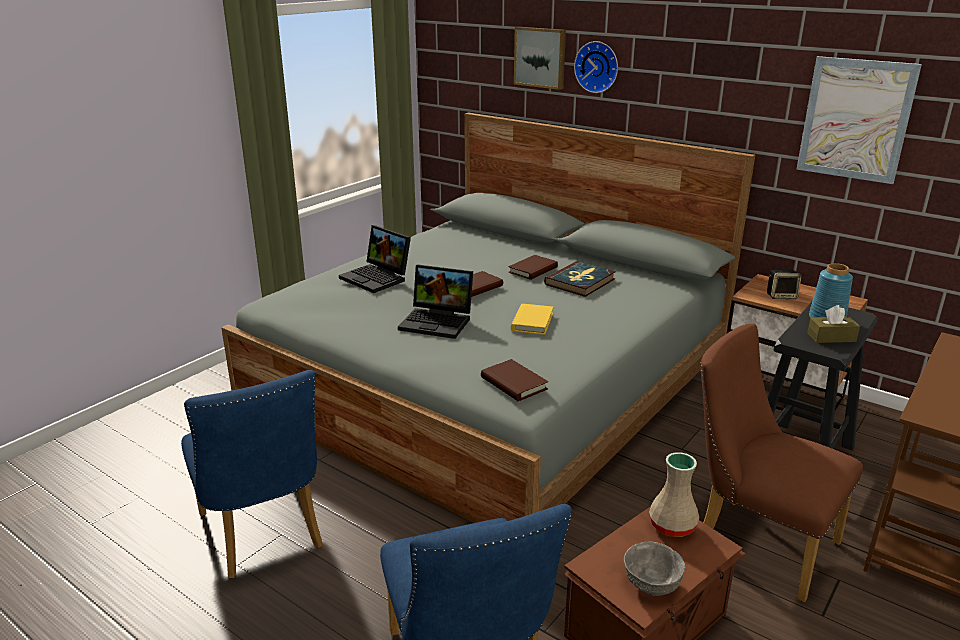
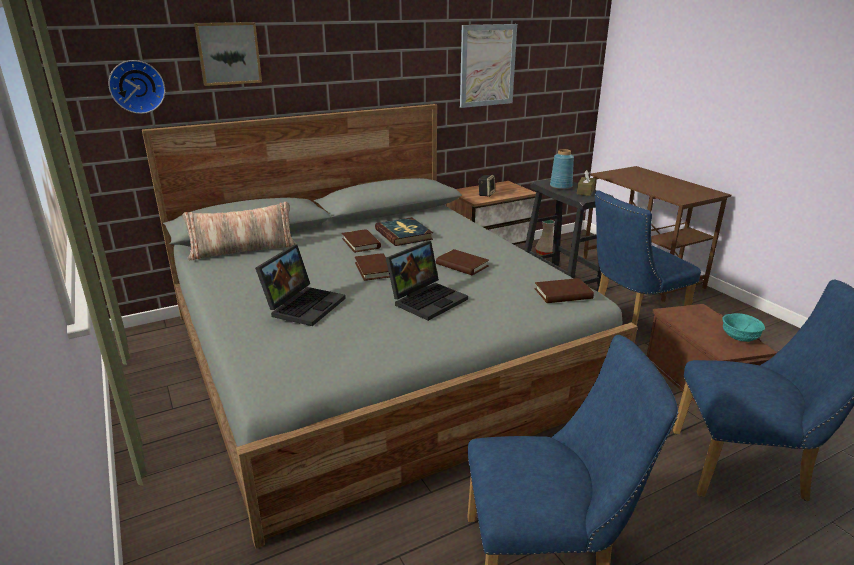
camera: 65 degrees left, 0 degrees up
laptop [339,225,411,293] -> laptop turned 45 degrees counterclockwise [255,245,346,326]
yellow book [511,304,554,335] -> brown book [436,249,489,275]
wall clock [574,41,618,93] -> wall clock moved to [108,60,165,114]
grey bowl [624,542,686,596] -> turquoise bowl [723,313,765,342]
beige vase [649,452,699,537] -> beige vase moved to [535,220,555,255]
brown chair [700,323,863,602] -> blue chair [595,191,701,326]
none -> pillow [182,202,297,260]

